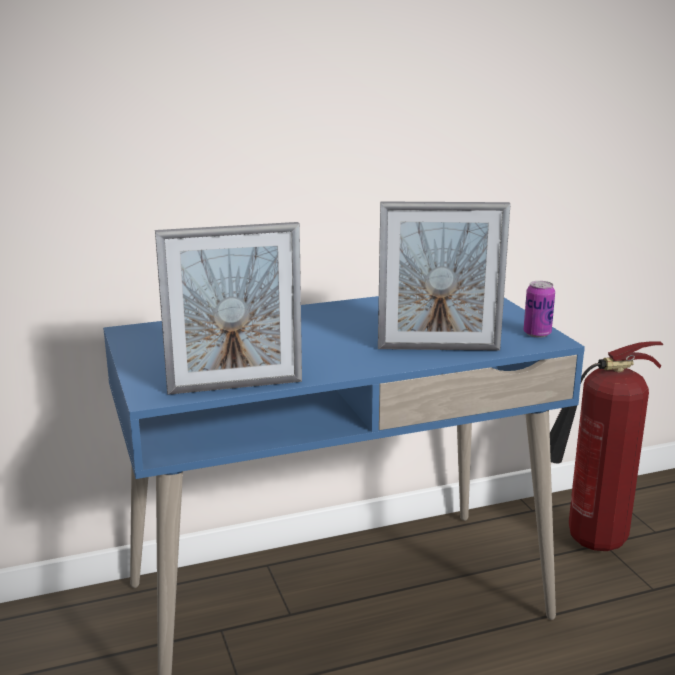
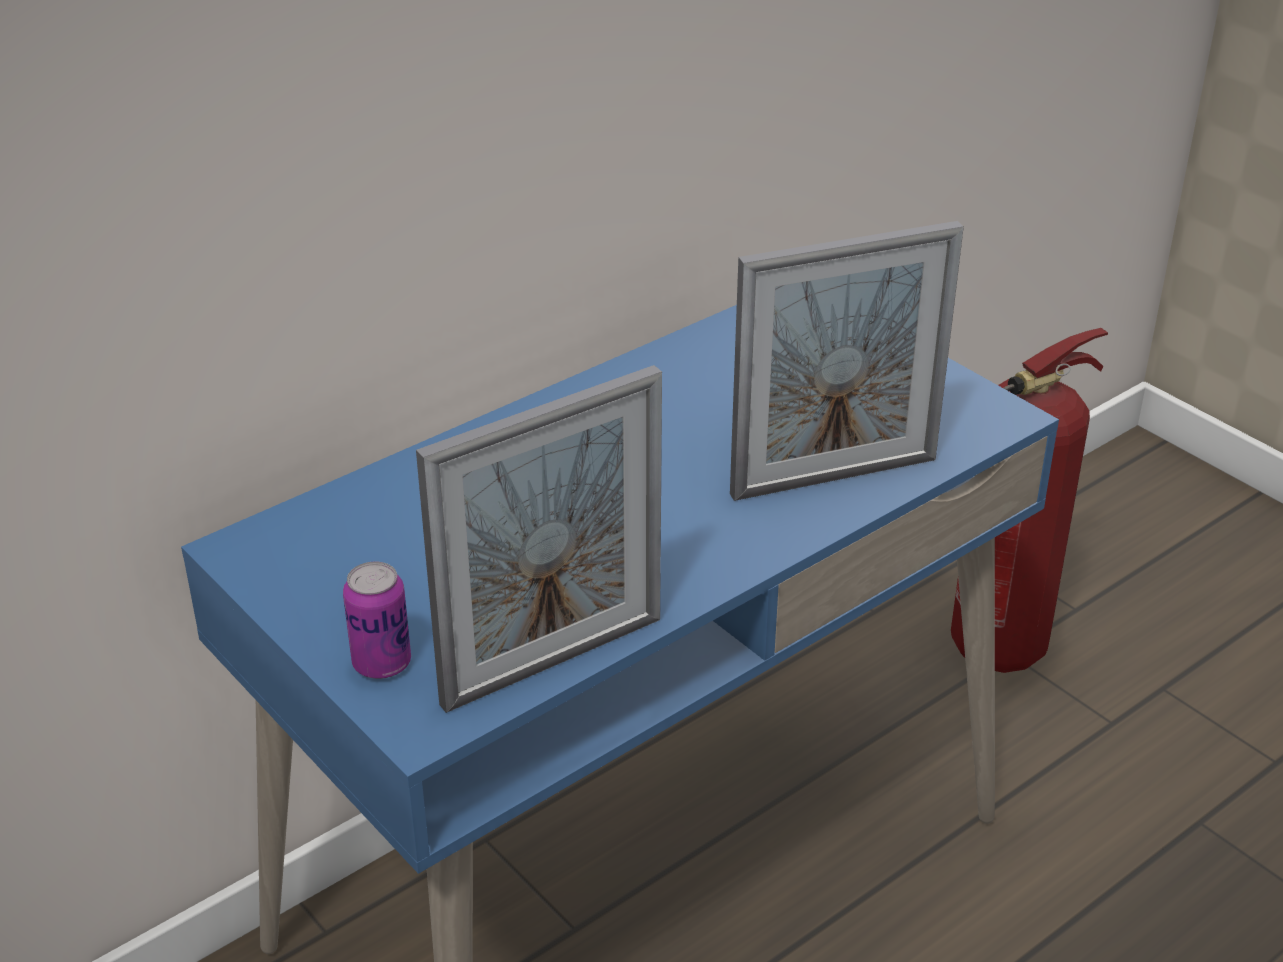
camera: 20 degrees left, 15 degrees up
can [524,281,555,338] -> can moved to [343,562,411,679]

